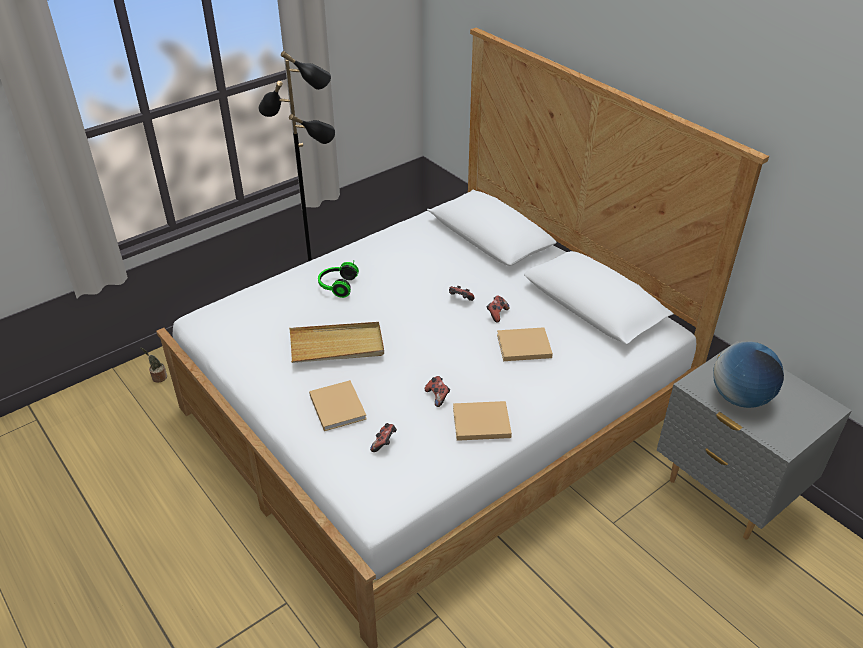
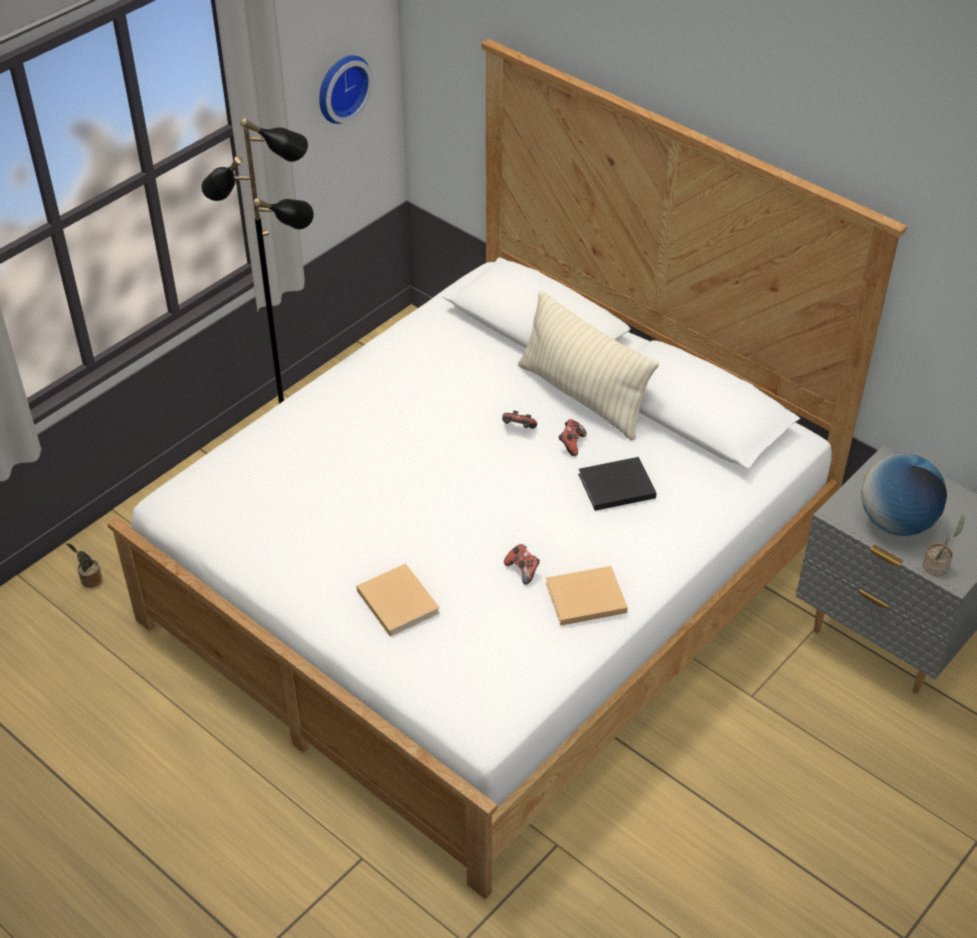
camera: 10 degrees left, 5 degrees up
beige tray [289,322,384,363] -> none
headphones [318,261,359,298] -> none
game controller [370,423,397,452] -> none
beige book [497,327,553,361] -> black book [578,457,656,511]
none -> wall clock [319,55,373,124]
none -> beige pillow [518,290,659,440]
none -> potted plant [923,515,965,576]

